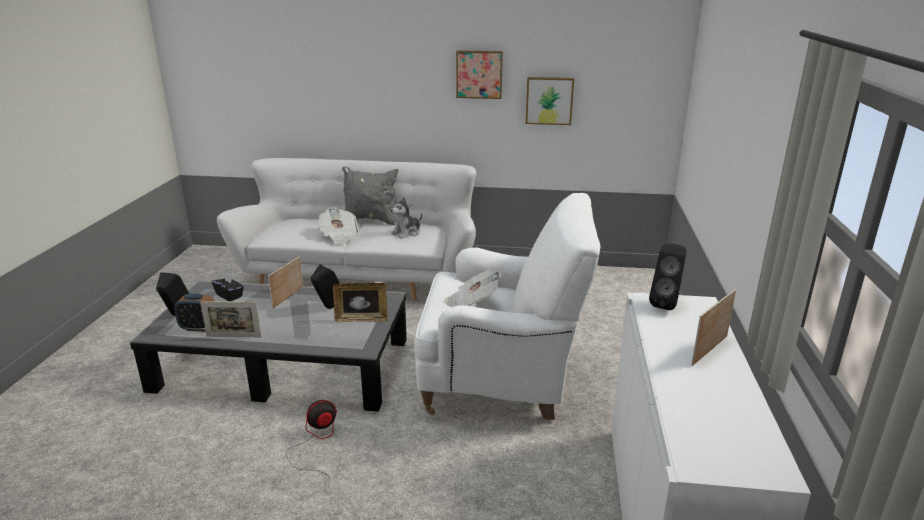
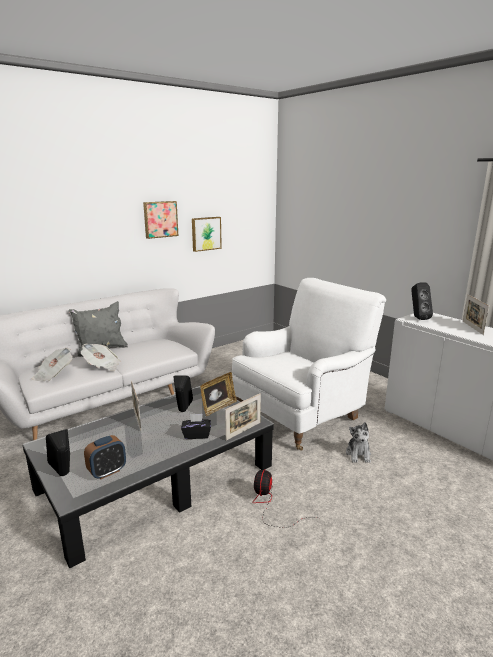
camera: 45 degrees left, 5 degrees down
picture frame [200,301,261,337] -> picture frame moved to [225,393,261,441]
black tissue box [212,273,244,301] -> black tissue box moved to [181,414,211,439]
plush toy [391,198,422,238] -> plush toy moved to [346,422,371,463]
newspaper [444,270,502,307] -> newspaper moved to [32,348,73,381]

